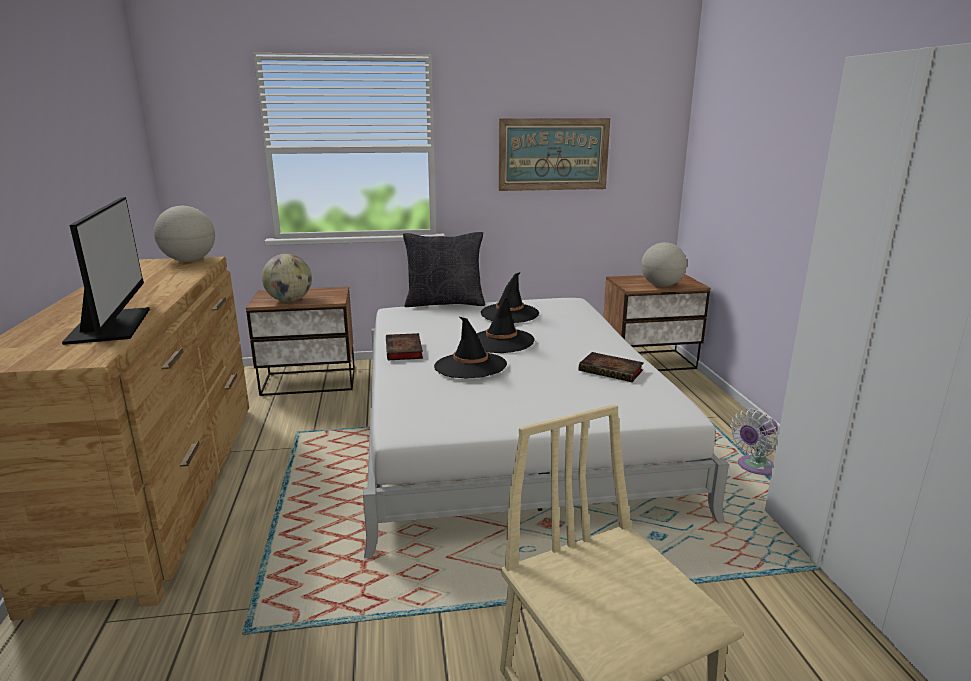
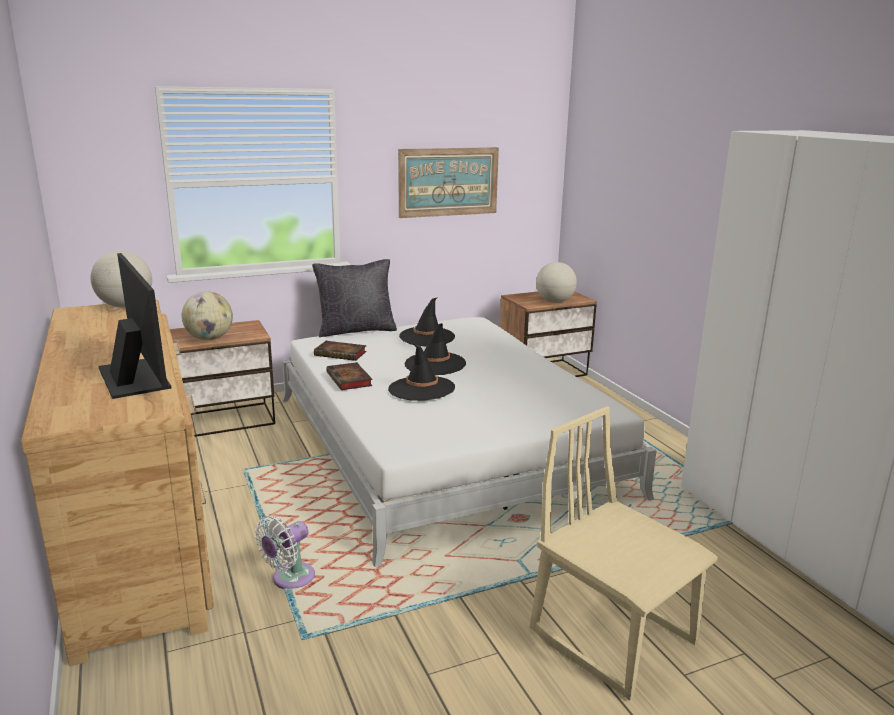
camera: 15 degrees left, 0 degrees up
book [579,352,644,382] -> book moved to [314,341,367,361]
white fan [730,409,778,476] -> white fan moved to [255,515,315,589]

